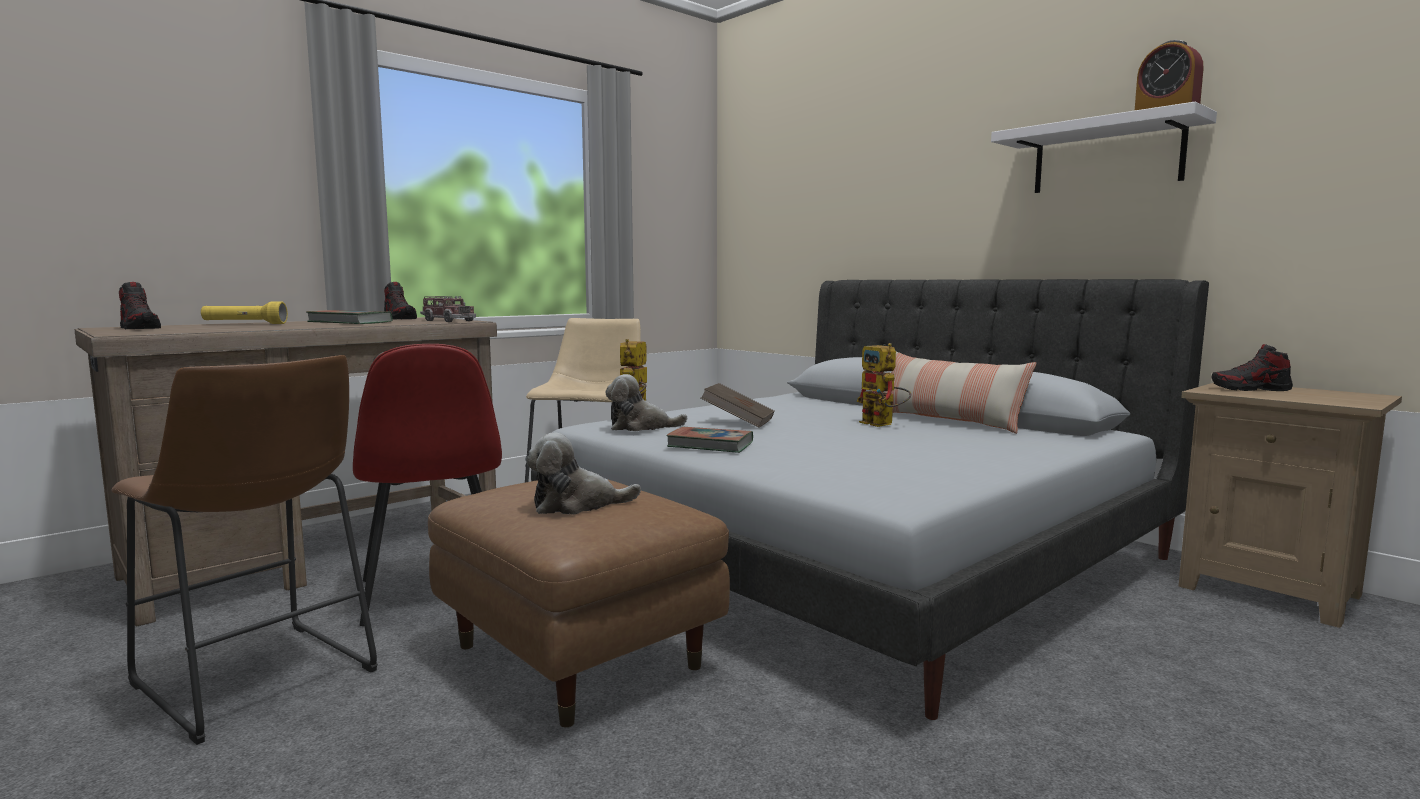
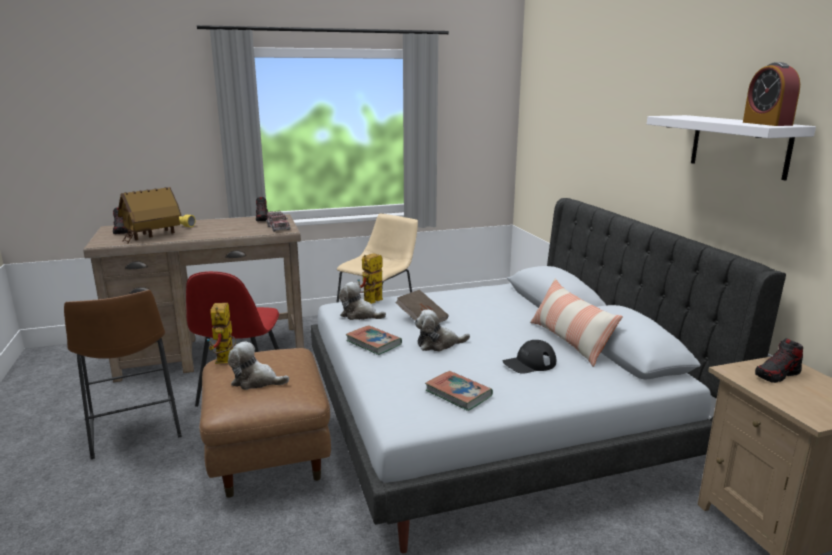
camera: 25 degrees right, 10 degrees up
book [306,310,393,324] -> book moved to [425,371,493,411]
toy robot [857,343,911,427] -> toy robot moved to [207,303,236,364]
shoe [1212,344,1293,391] -> shoe turned 60 degrees counterclockwise [755,338,803,383]
none -> toy house [118,187,182,244]
none -> plush toy [415,310,470,351]
none -> black cap [503,340,556,374]

